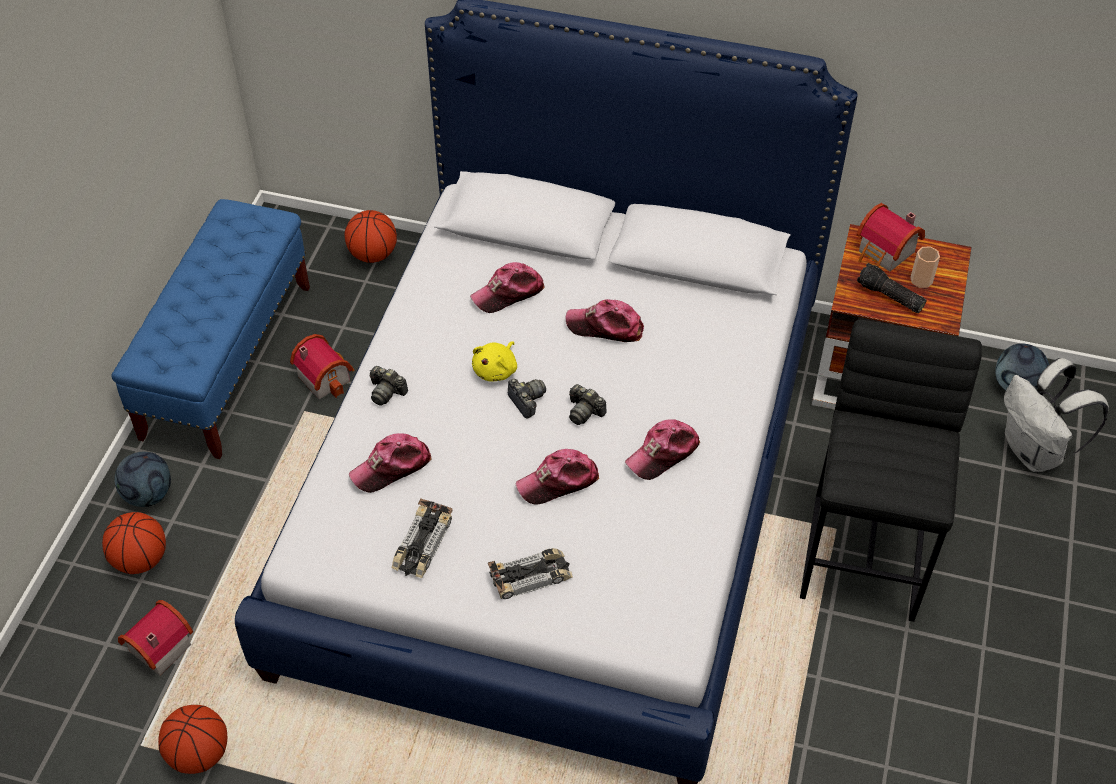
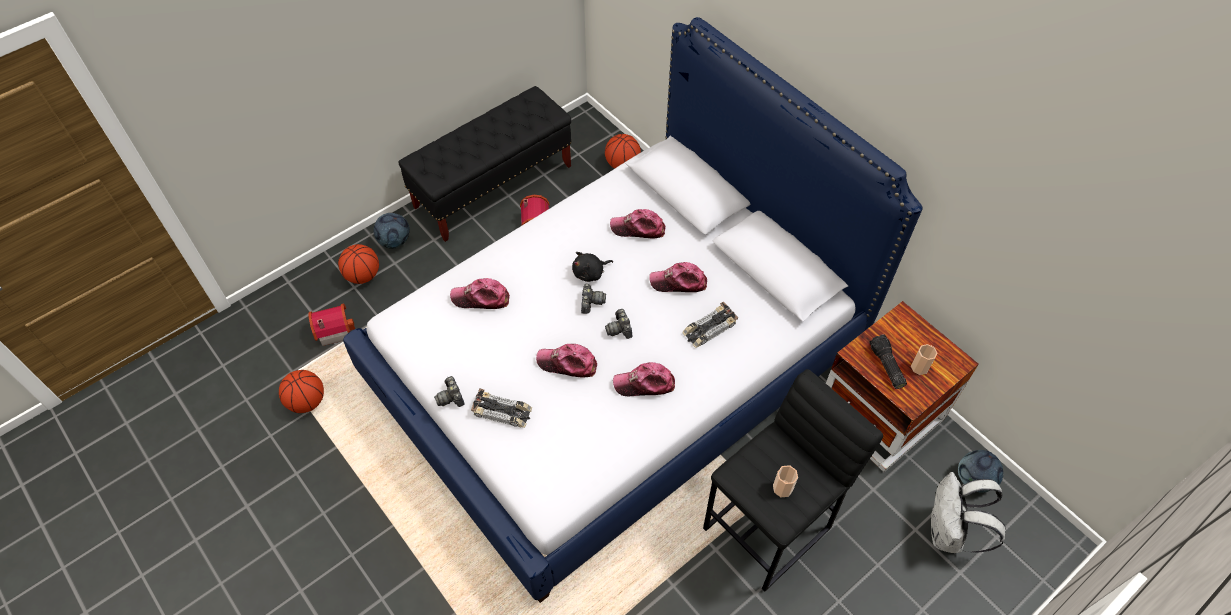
camera: 35 degrees right, 5 degrees up
blue bench [111,199,310,459] -> black bench [399,86,572,242]
camera [370,366,408,406] -> camera moved to [434,376,465,407]
toy car [391,498,453,578] -> toy car moved to [682,301,738,348]
yellow plush toy [472,341,517,382] -> black plush toy [572,252,613,282]
cap [566,299,644,342] -> cap turned 45 degrees counterclockwise [649,262,707,292]
toy house [856,203,925,272] -> none
none -> cup [773,465,798,497]

